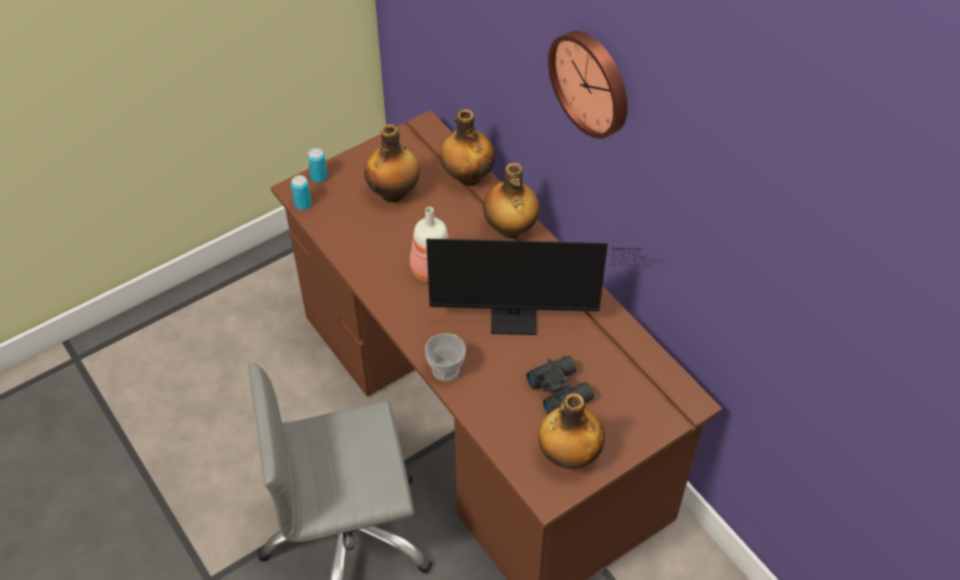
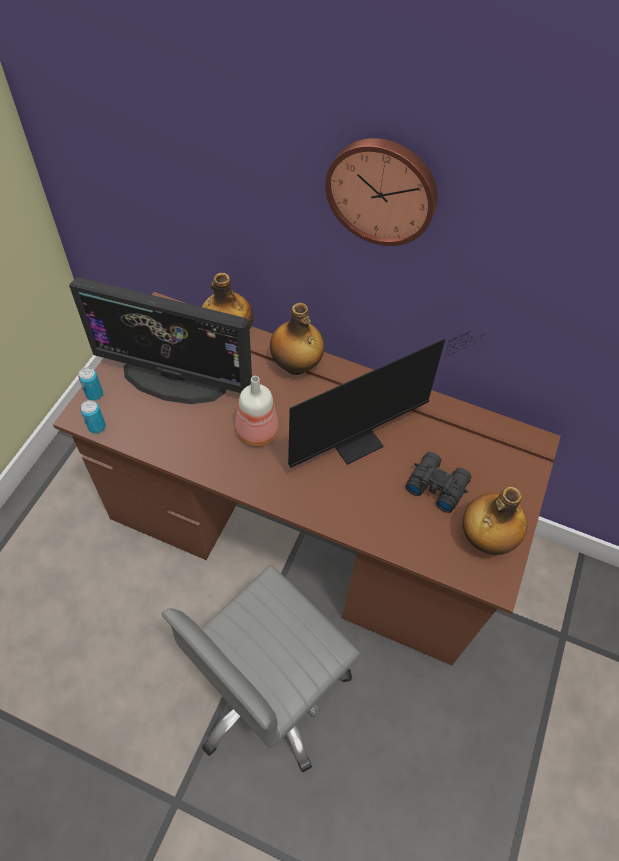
camera: 35 degrees left, 5 degrees up
bottle [364,124,420,203] -> monitor [69,277,252,404]
cup [425,333,466,382] -> none

